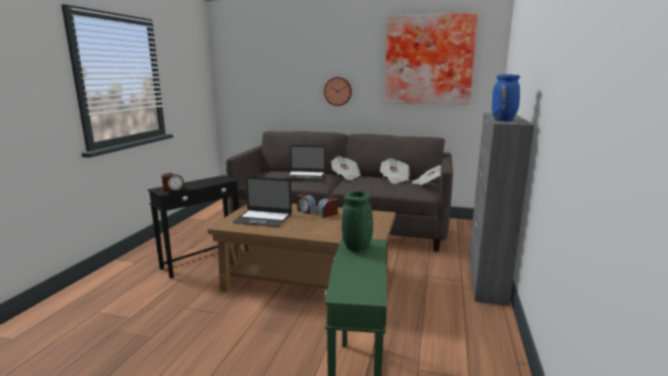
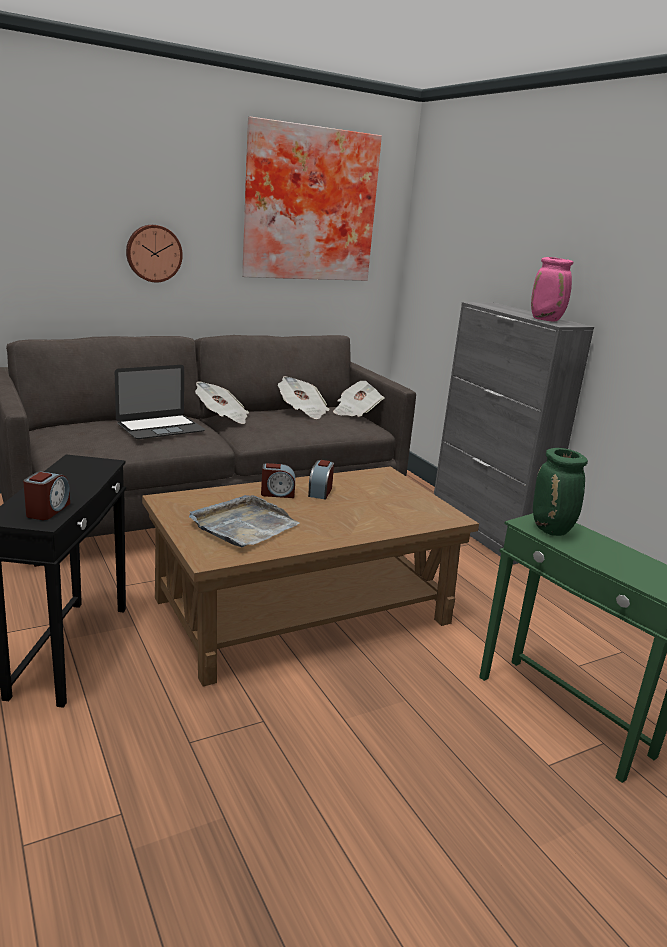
camera: 45 degrees left, 5 degrees up
laptop [232,177,292,227] -> grey tray [189,495,299,548]
blue vase [492,74,520,121] -> pink vase [531,257,573,321]

